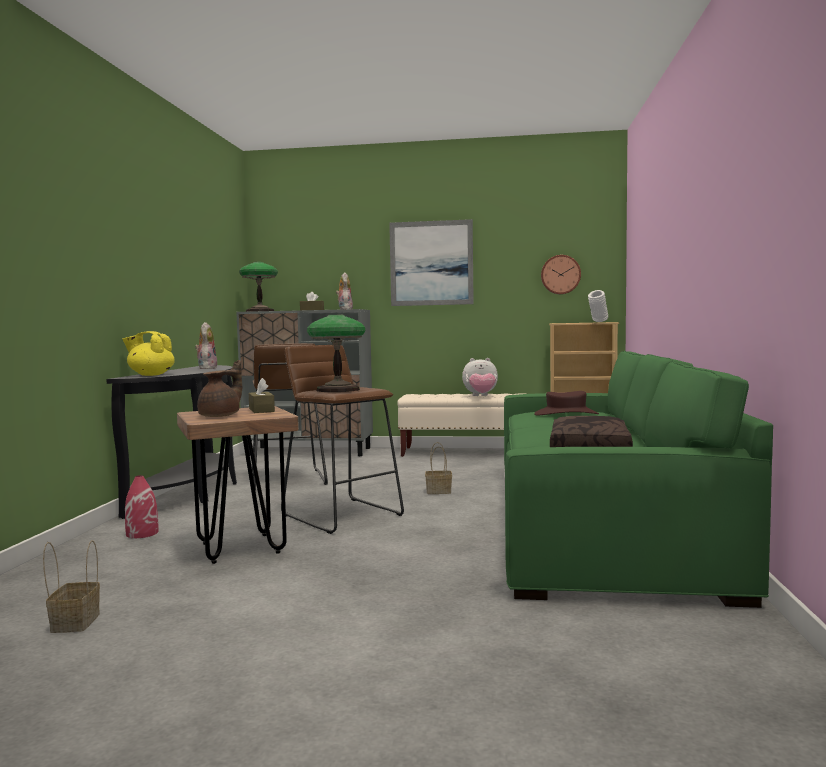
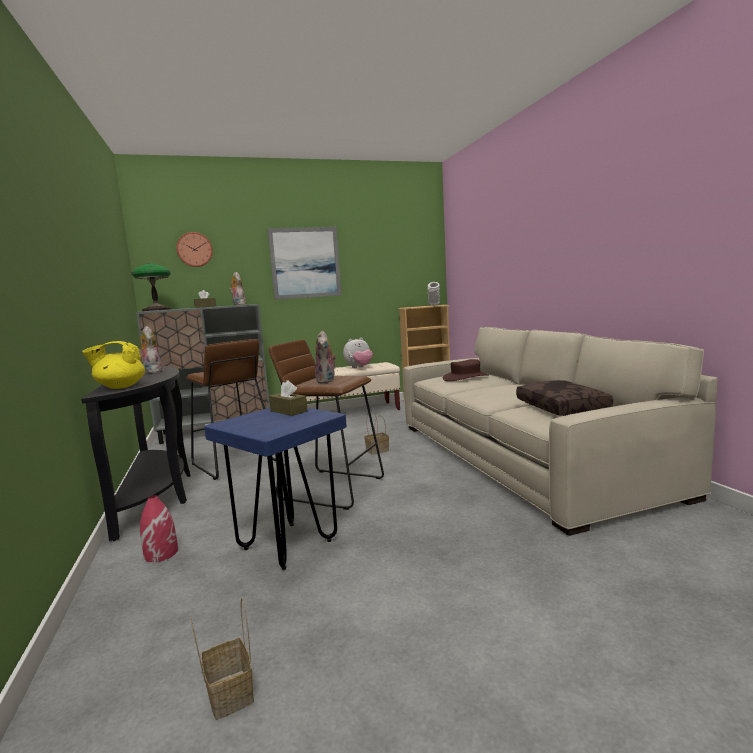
camera: 25 degrees left, 5 degrees up
brown stool [177,406,299,564] -> blue stool [204,408,347,570]
brown teapot [197,360,242,417] -> none
table lamp [307,315,366,392] -> plush toy [315,331,337,383]
green sofa [504,351,773,608] -> beige sofa [403,327,718,536]
wall clock [541,255,581,294] -> wall clock moved to [176,232,213,267]

